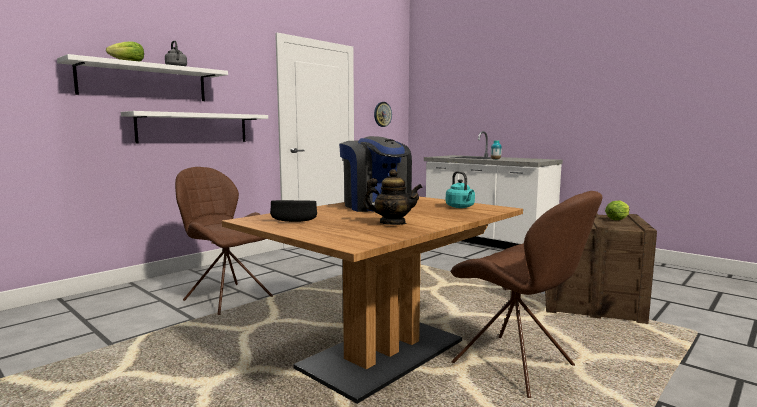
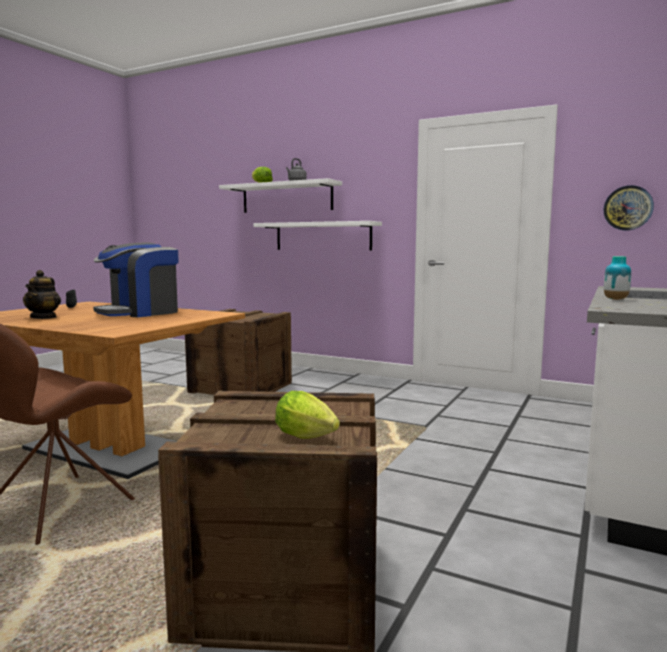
camera: 75 degrees right, 0 degrees up
brown chair [175,167,273,315] -> crate [185,309,292,395]
turquoise kettle [446,171,475,208] -> none

